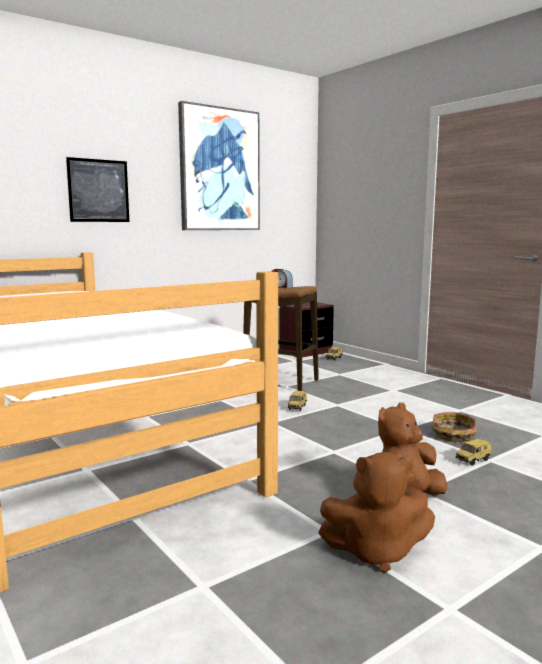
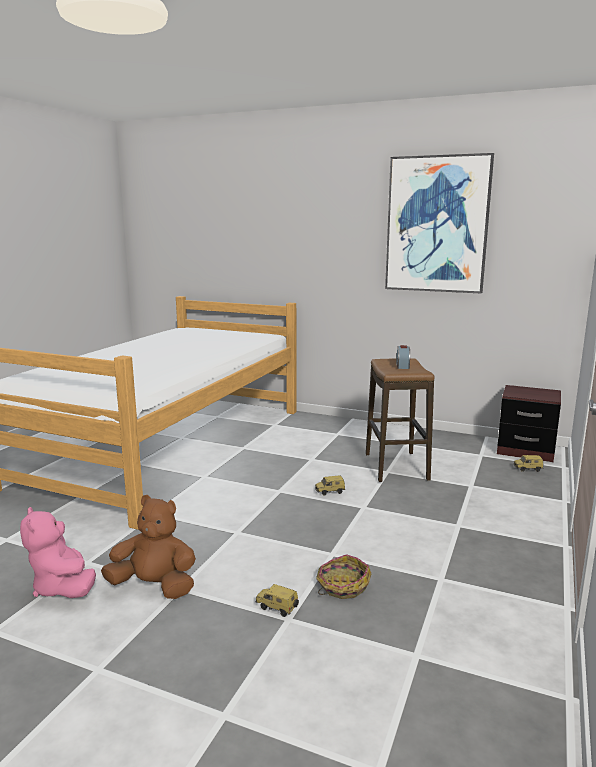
camera: 60 degrees right, 5 degrees up
picture [66,157,129,222] -> none
brown plush toy [318,452,435,573] -> pink plush toy [20,507,96,598]

